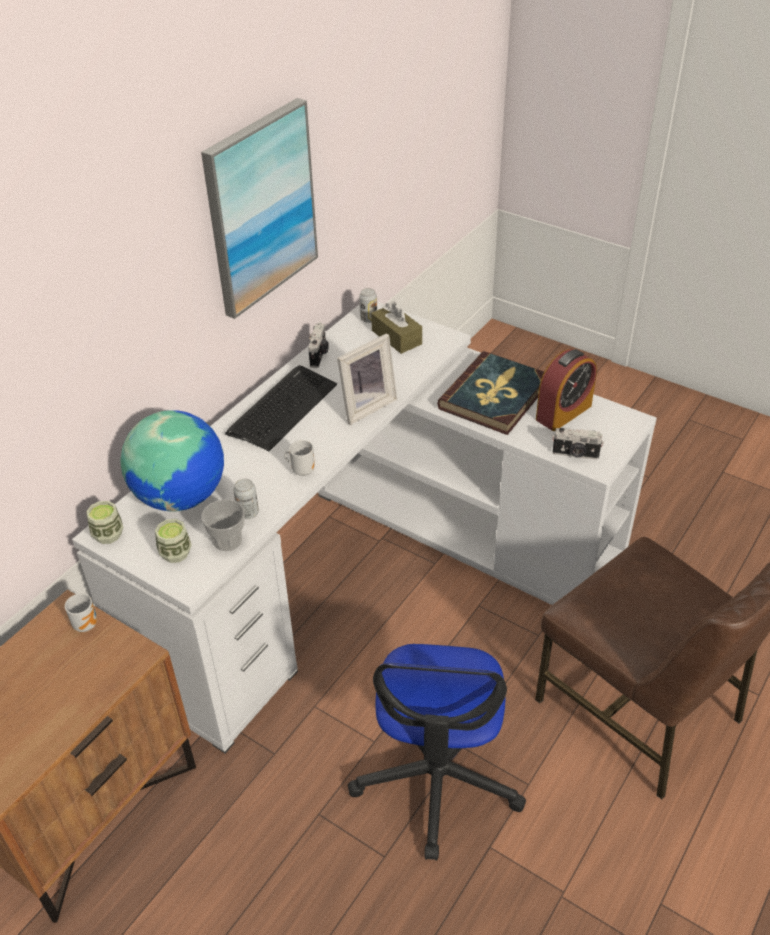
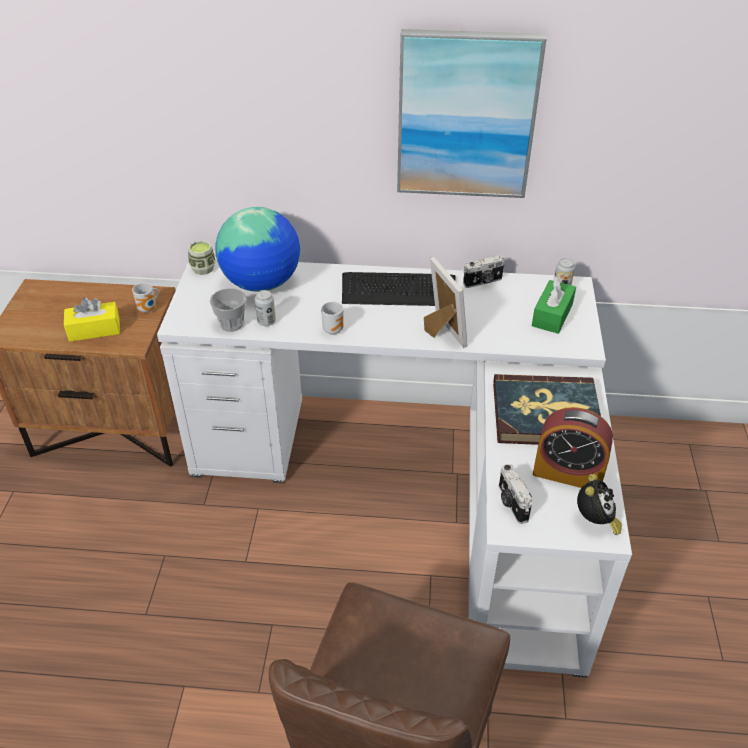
camera: 60 degrees right, 0 degrees up
cup [155,519,192,563] -> none
picture frame [337,333,397,425] -> picture frame turned 135 degrees counterclockwise [424,257,468,348]
office chair [348,644,526,860] -> none
brown tissue box [371,302,422,354] -> green tissue box [532,277,576,334]
none -> yellow tissue box [64,297,120,342]
none -> alarm clock [577,474,622,535]

